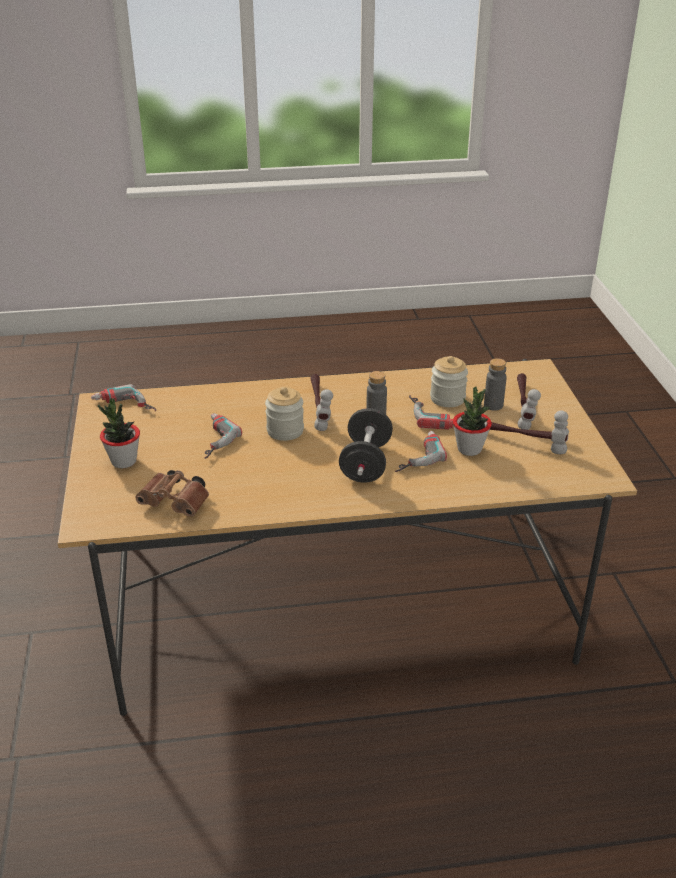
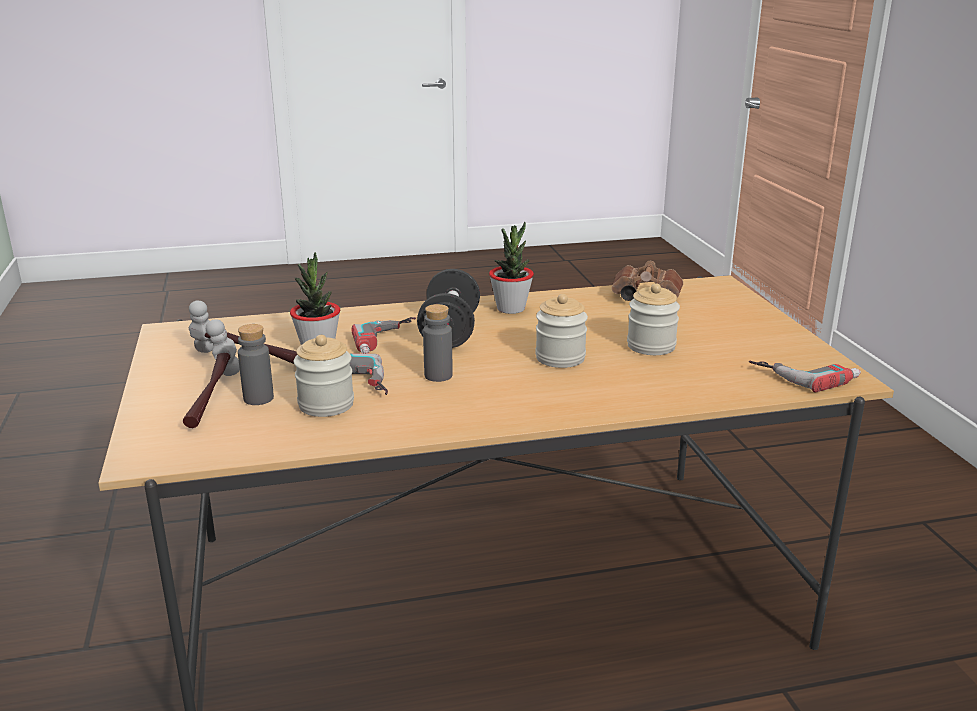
camera: 175 degrees right, 10 degrees down
potted plant [98,398,140,468] -> potted plant moved to [489,222,534,314]
power drill [204,413,242,459] -> jar [627,283,680,355]
hammer [310,374,333,431] -> none

